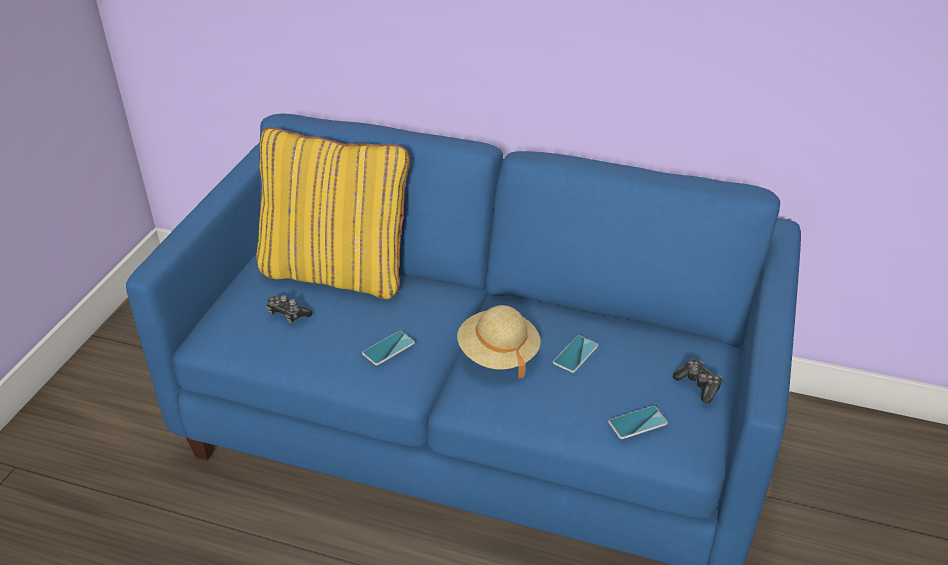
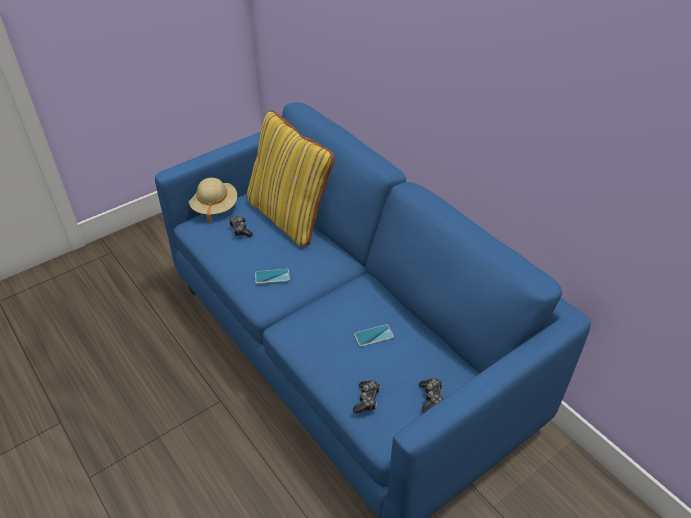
camera: 35 degrees right, 5 degrees up
beige hat [457,305,541,378] -> beige hat moved to [189,178,237,223]
phone [608,406,668,439] -> game controller [353,380,381,413]

